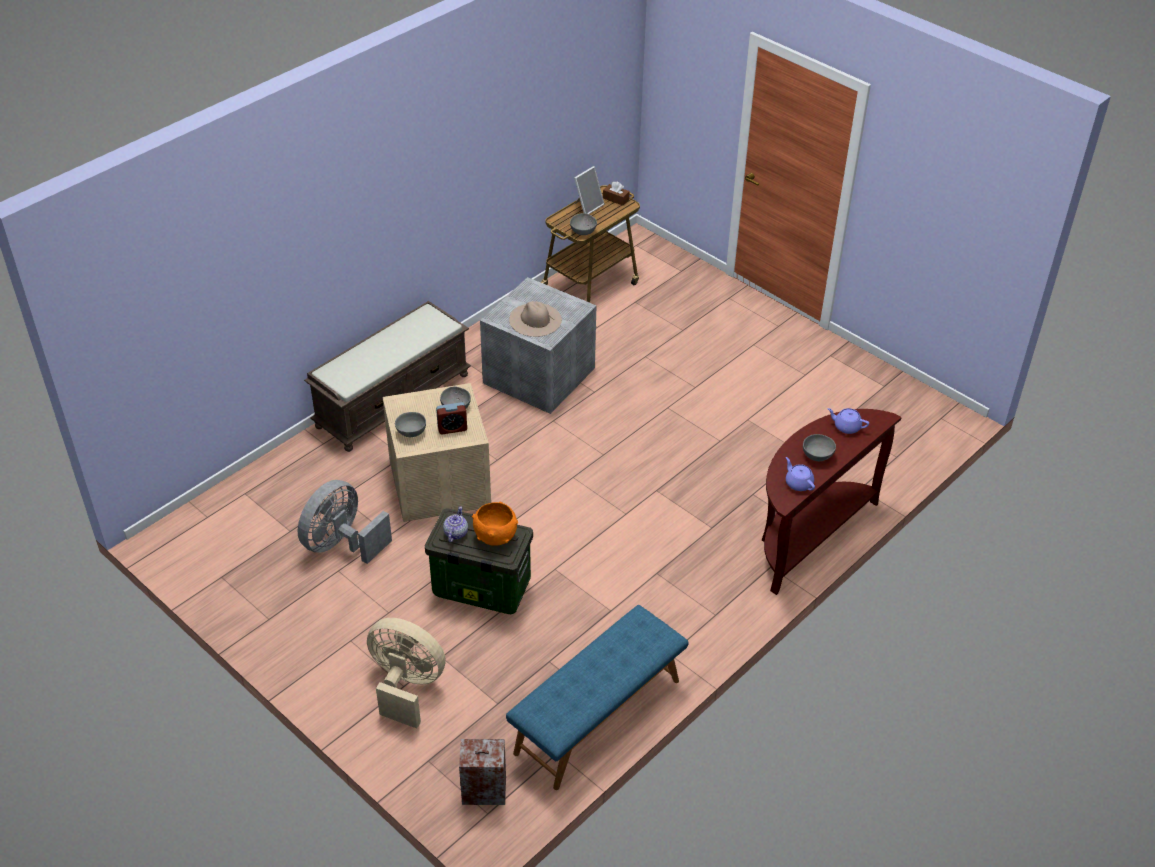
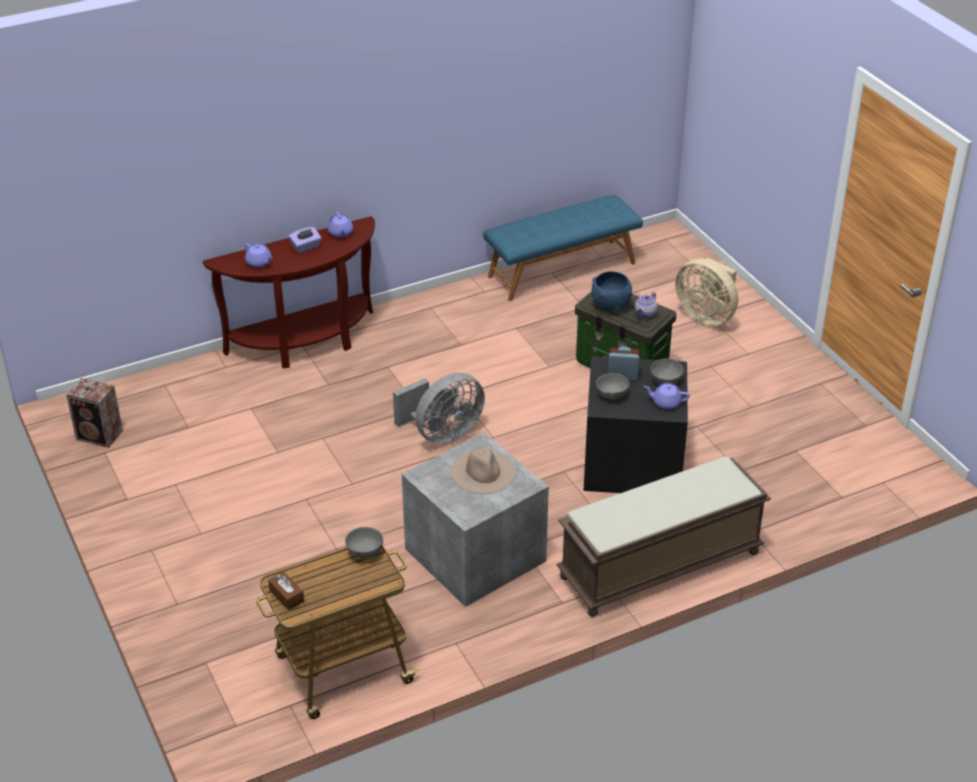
camera: 160 degrees left, 5 degrees down
grey fan [298,480,392,564] -> grey fan moved to [393,373,485,444]
beige storage box [383,383,491,522] -> black storage box [584,356,688,493]
speaker [459,739,506,805] -> speaker moved to [66,378,123,448]
orange bowl [472,502,518,546] -> blue bowl [592,271,632,311]
picture frame [574,166,604,214] -> none
grey bowl [803,434,836,461] -> purple tissue box [289,227,322,253]
none -> purple teapot [644,383,690,409]

